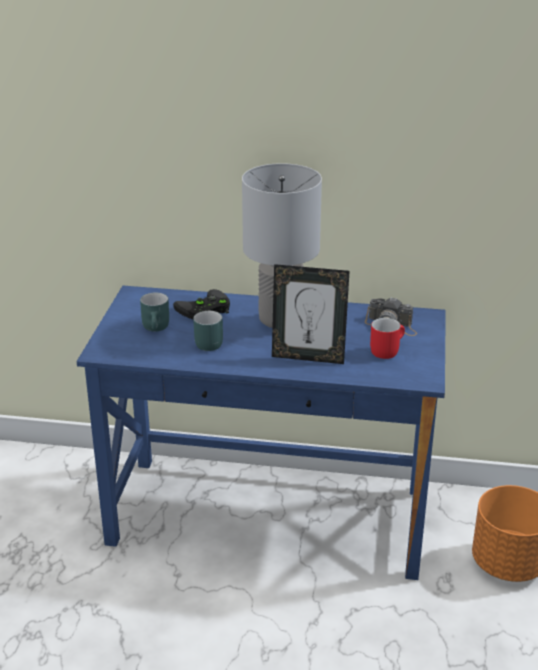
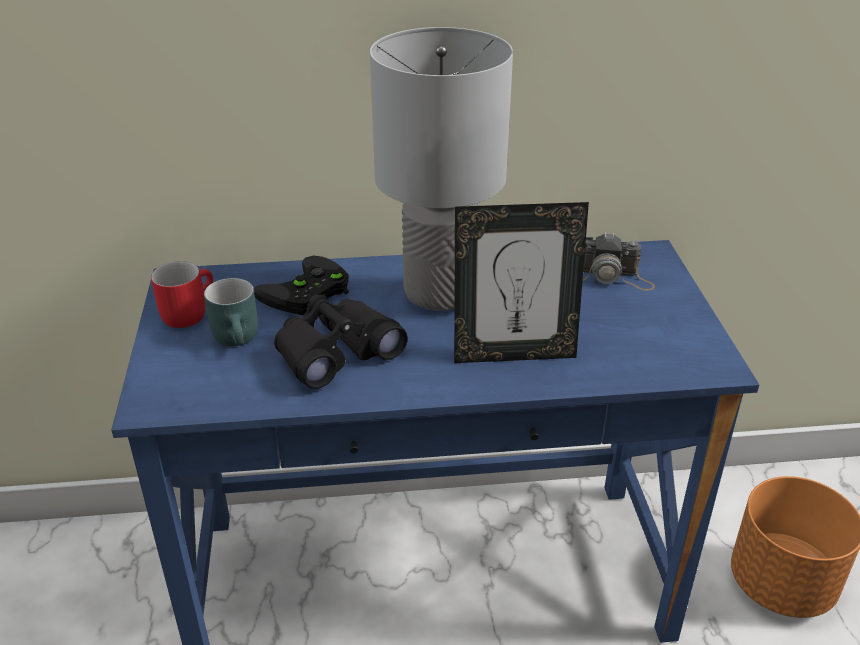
camera: 15 degrees left, 5 degrees up
turquoise mug [193,311,223,351] -> black binoculars [274,295,408,389]
red mug [370,318,405,359] -> red mug moved to [151,261,213,328]

